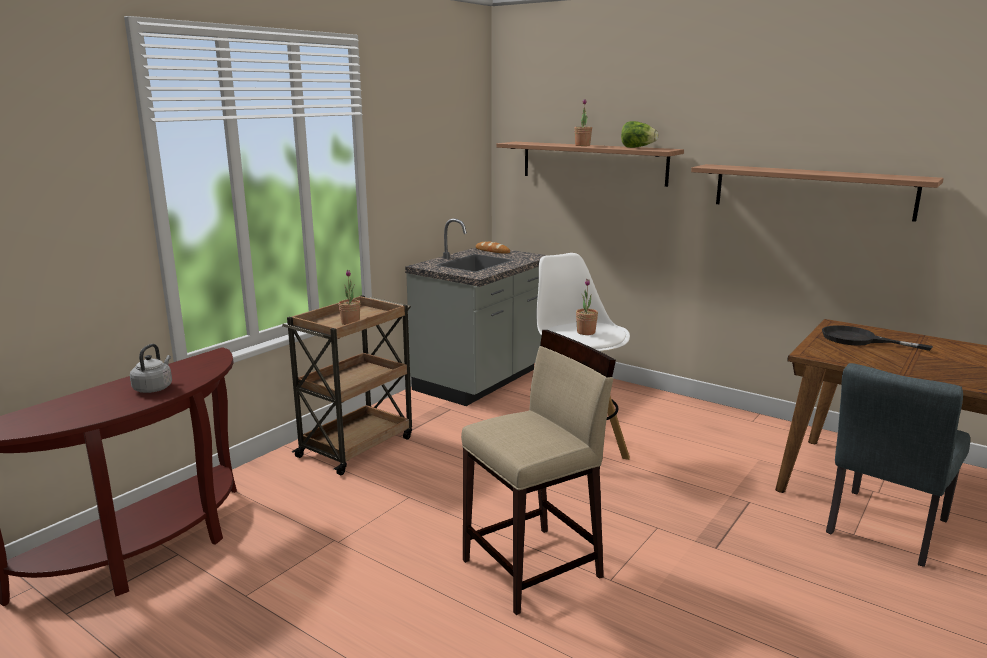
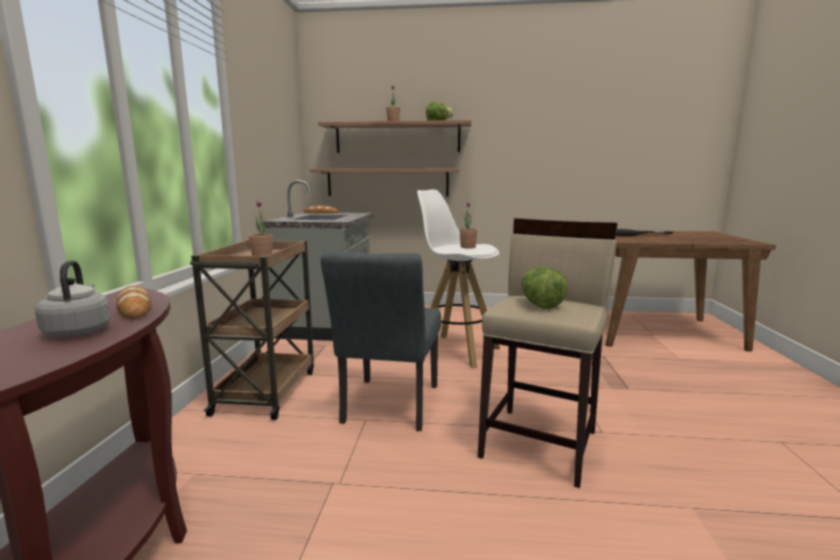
camera: 30 degrees left, 5 degrees down
shelf [691,164,944,222] -> shelf moved to [309,169,459,196]
grey chair [826,363,970,567] -> grey chair moved to [321,251,441,431]
none -> bread [116,285,151,319]
none -> lettuce [521,268,568,309]

